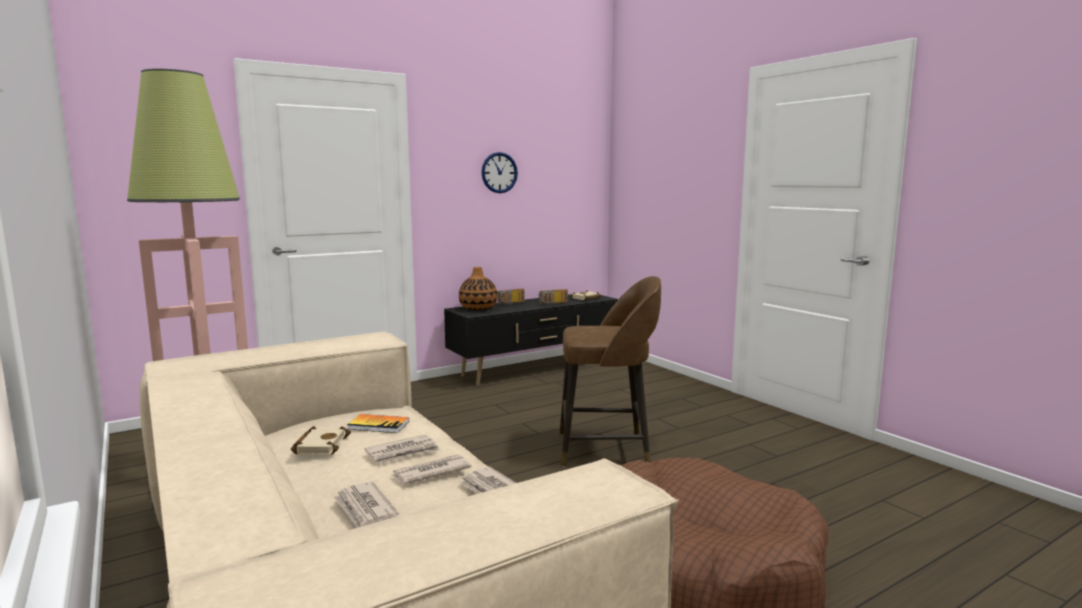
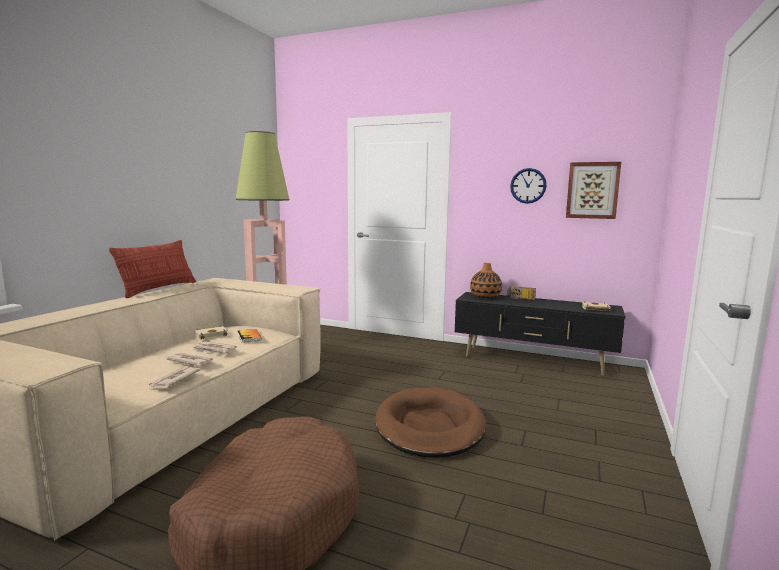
camera: 55 degrees right, 0 degrees up
newspaper [333,482,399,528] -> none
radio [539,289,568,305] -> none
brown stool [560,276,661,467] -> brown dog bed [375,388,486,458]
none -> pillow [109,240,196,298]
none -> picture [566,162,621,219]

